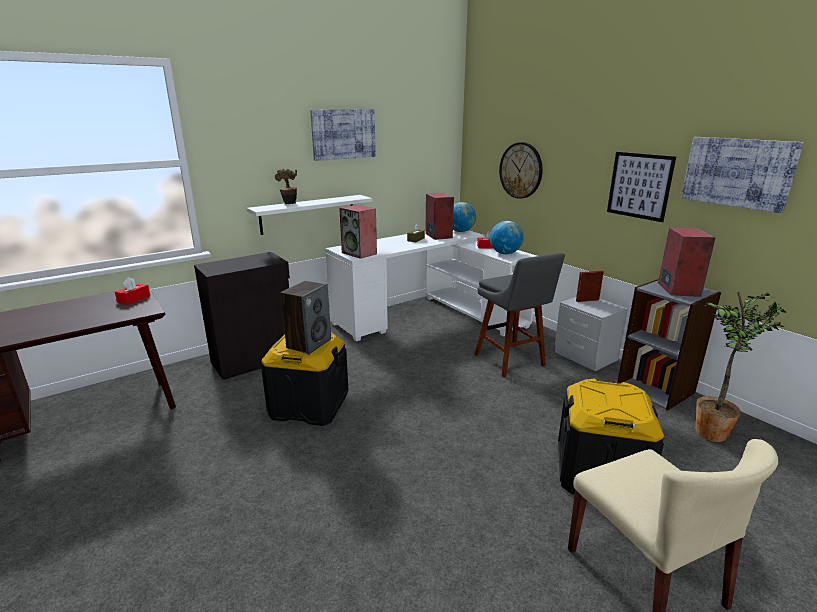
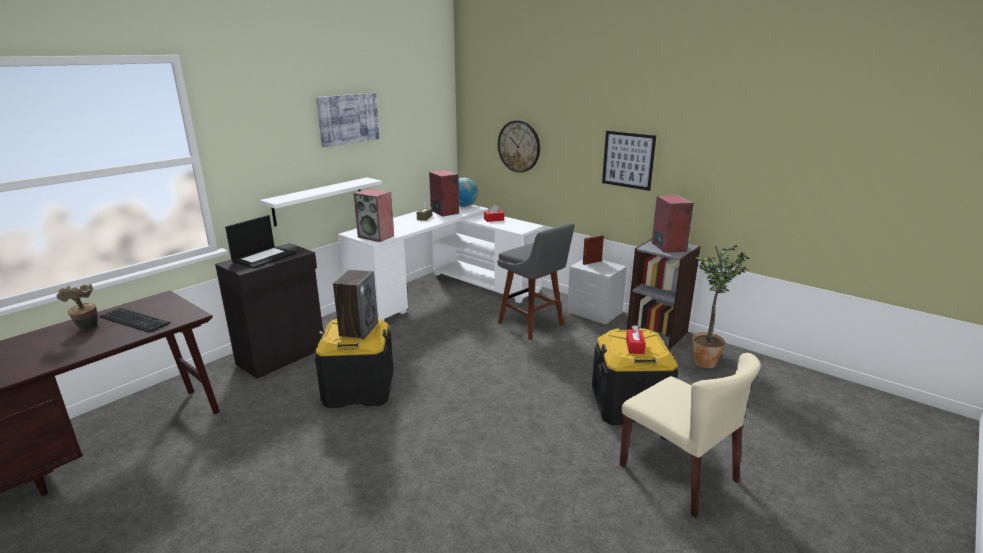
camera: 15 degrees left, 0 degrees up
red tissue box [115,277,150,305] -> red tissue box moved to [626,325,646,354]
potted plant [275,168,297,204] -> potted plant moved to [57,284,98,331]
globe [490,221,524,254] -> none
picture [681,137,804,213] -> none
none -> keyboard [100,308,171,333]
none -> laptop [225,215,296,269]

